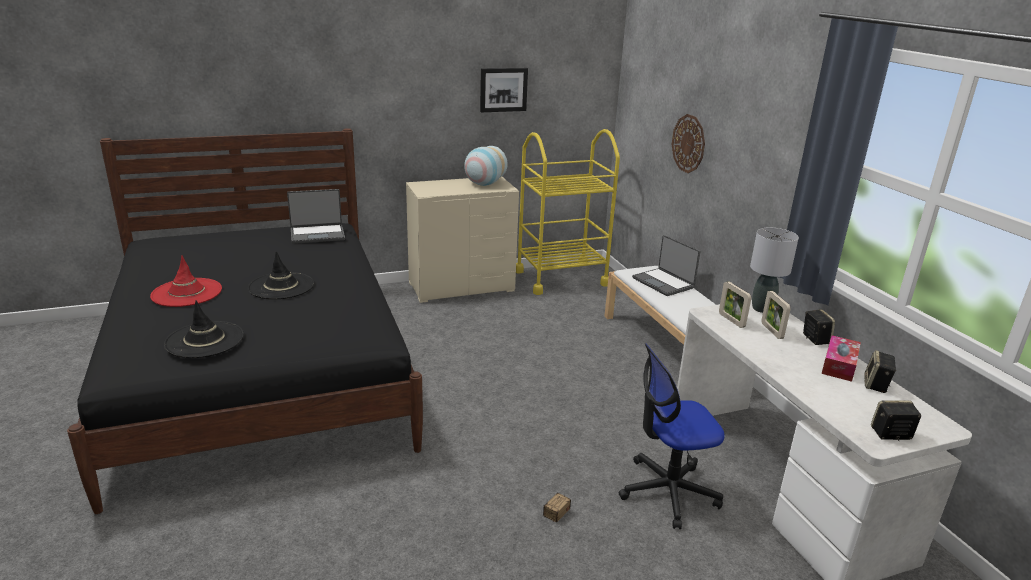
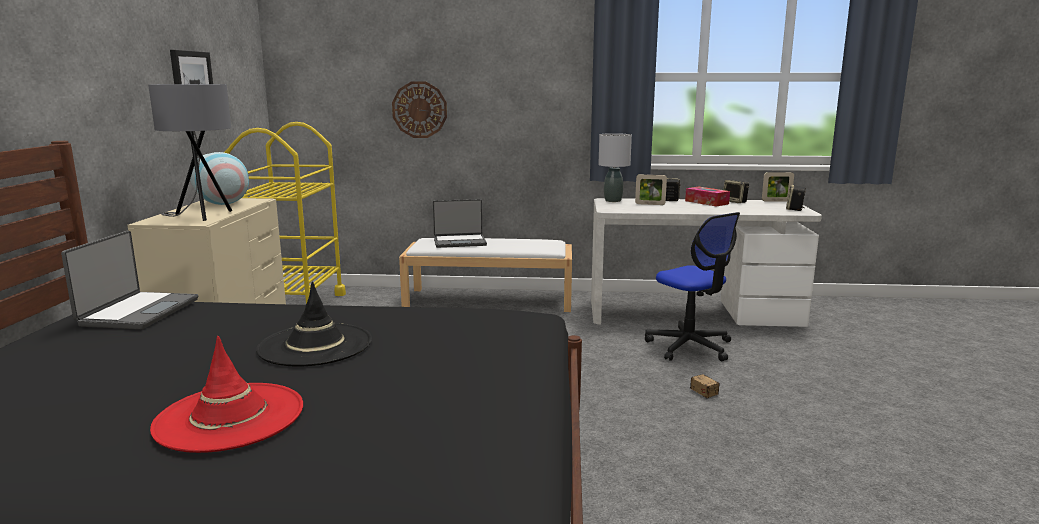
camera: 65 degrees left, 10 degrees down
black hat [164,301,244,358] -> none
office chair [619,343,725,529] -> office chair turned 45 degrees counterclockwise [645,212,740,361]
picture frame [719,281,751,328] -> picture frame moved to [762,172,794,202]
none -> grey table lamp [148,84,232,221]

